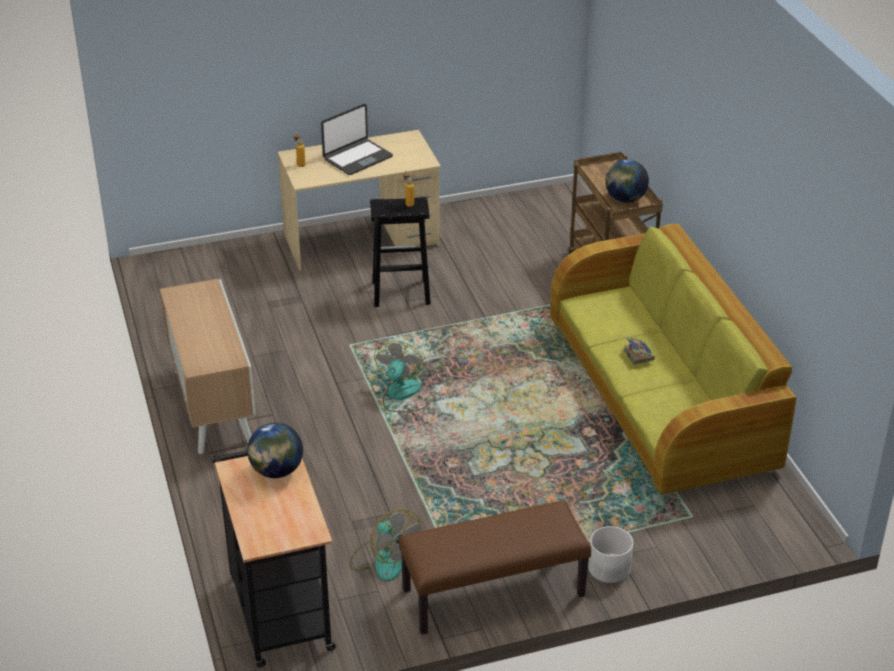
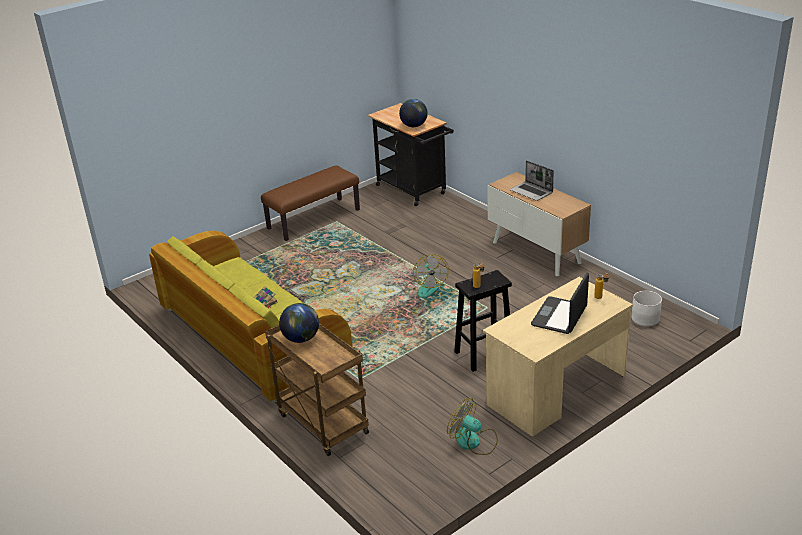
camera: 160 degrees right, 5 degrees down
fan [350,509,421,581] -> fan moved to [447,398,498,455]
white planter [588,526,633,583] -> white planter moved to [631,290,662,326]
none -> laptop [510,160,554,201]

